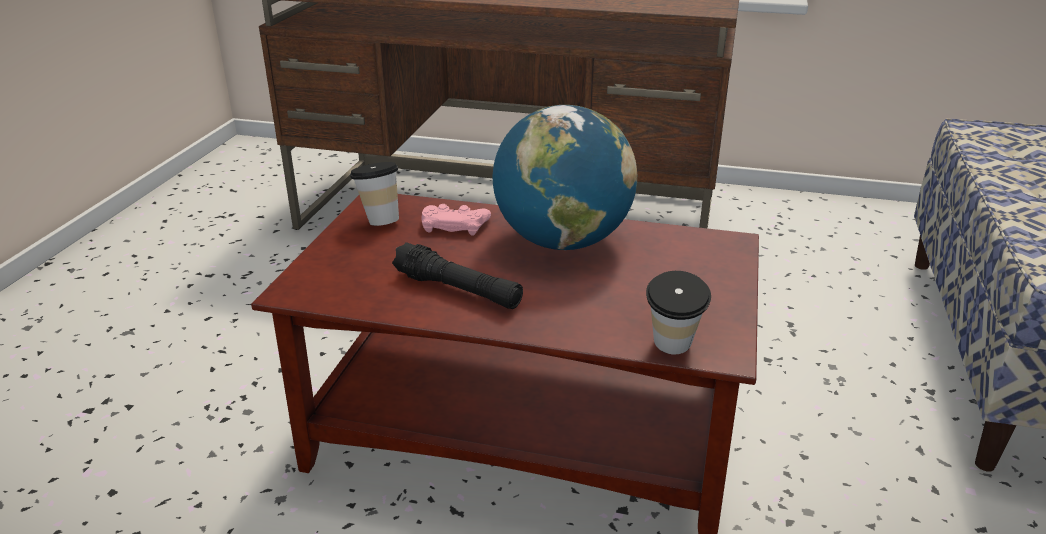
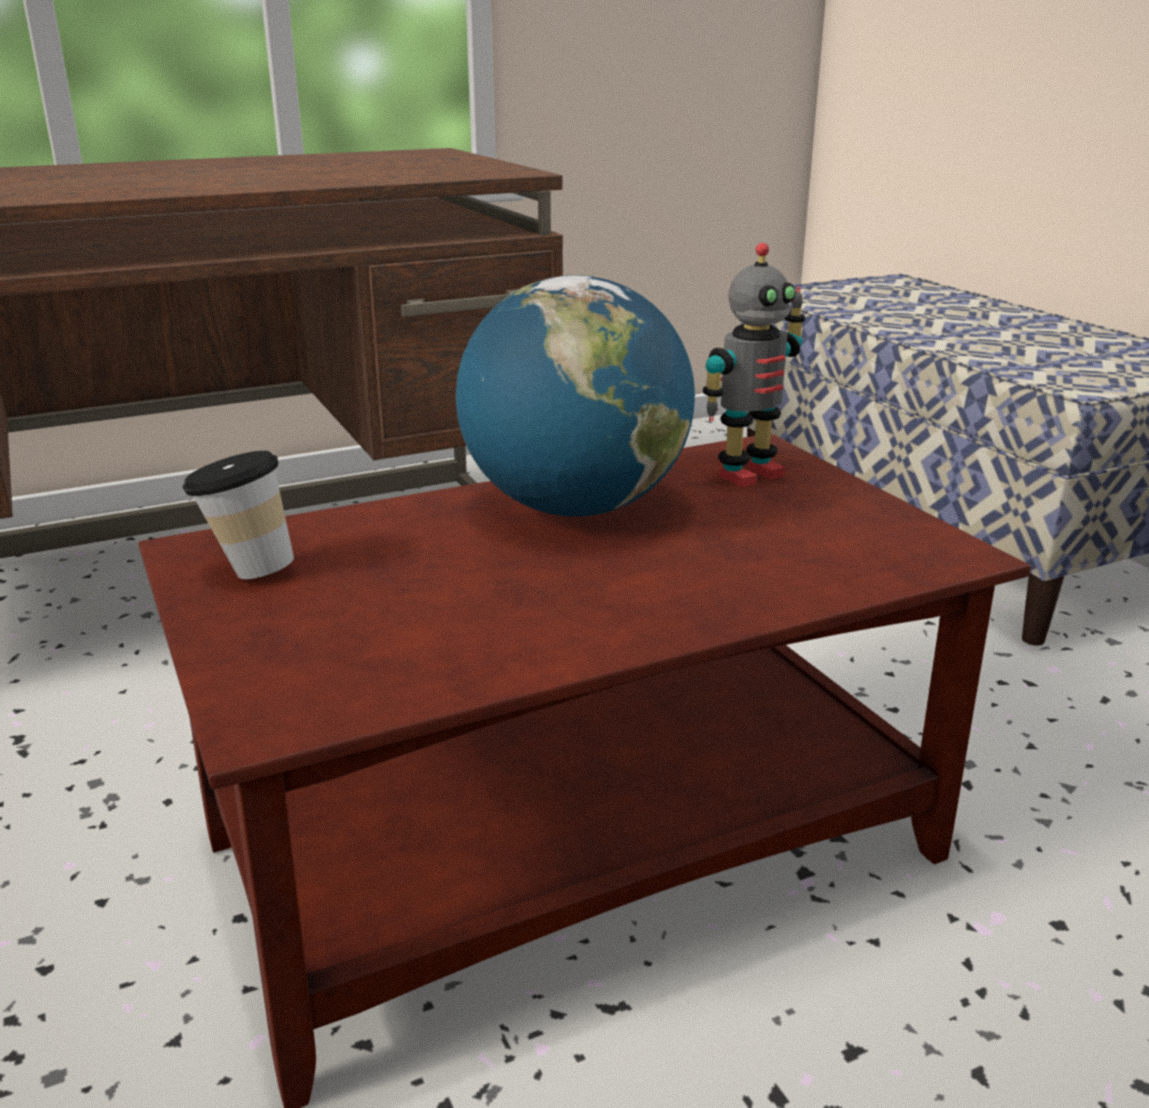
camera: 40 degrees left, 5 degrees down
black flashlight [392,242,523,309] -> none
pink game controller [421,204,491,235] -> none
cup [646,271,711,354] -> none
none -> toy robot [703,243,806,487]

